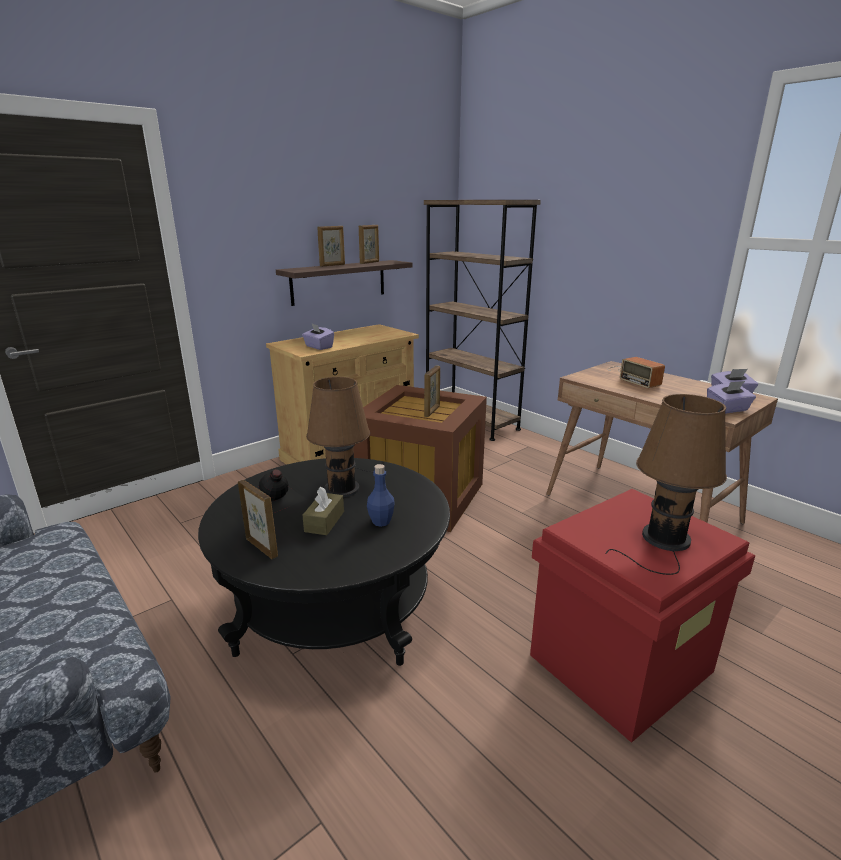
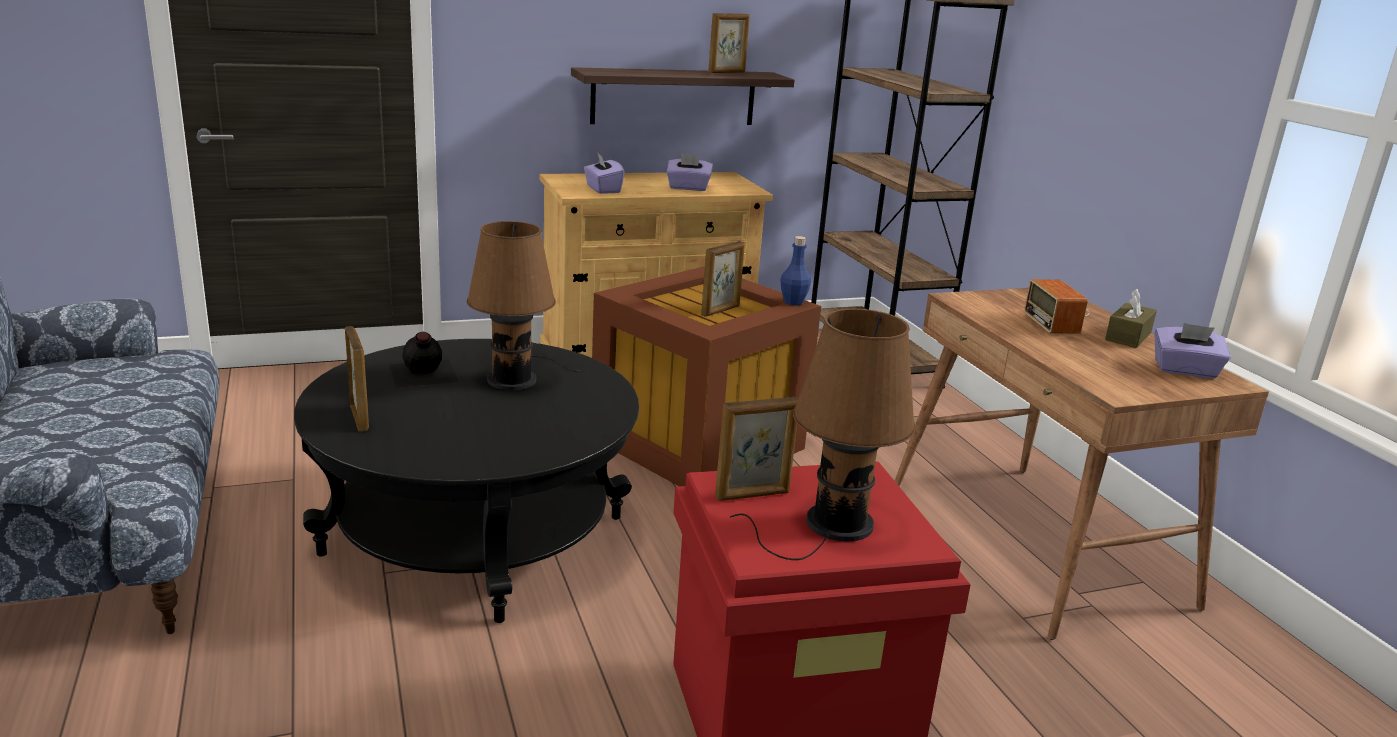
camera: 20 degrees right, 0 degrees up
brown tissue box [303,487,344,535] -> brown tissue box moved to [1105,289,1157,348]
picture frame [317,226,345,266] -> picture frame moved to [715,397,798,501]
blue bottle [367,464,395,527] -> blue bottle moved to [780,236,811,306]
purple tissue box [707,381,756,414] -> purple tissue box moved to [666,153,713,191]

